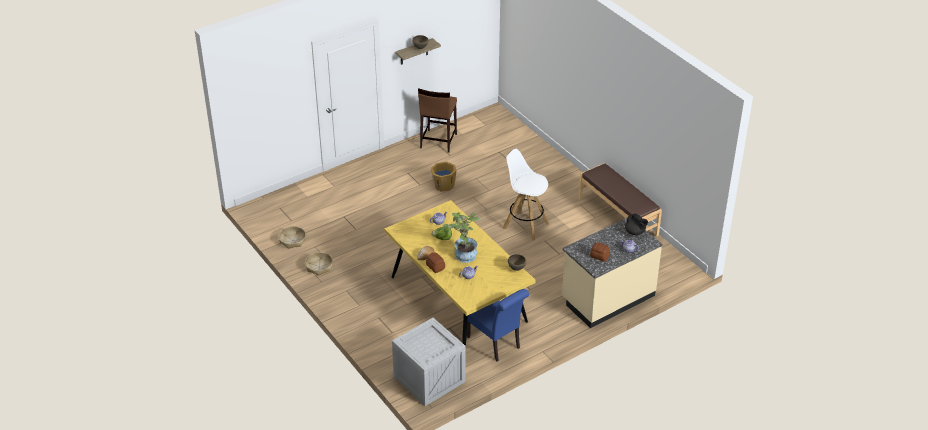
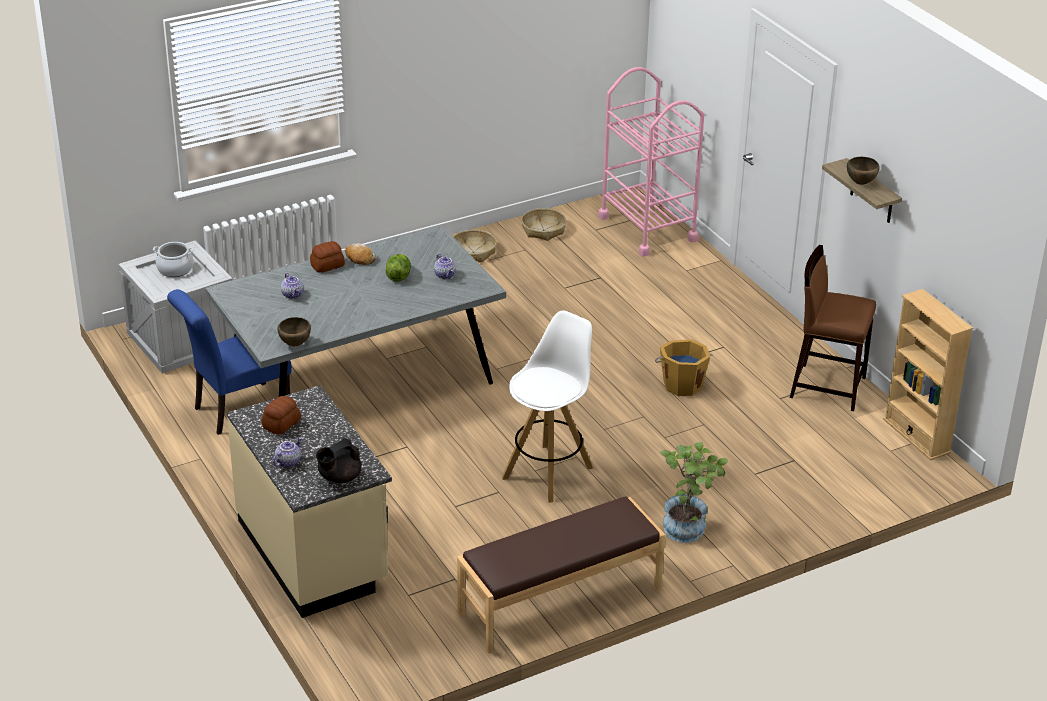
camera: 95 degrees right, 5 degrees down
yellow dining table [384,200,536,346] -> grey dining table [205,225,506,397]
potted plant [443,212,481,263] -> potted plant moved to [660,442,728,543]
none -> cooking pot [153,242,194,277]
none -> pink cart [598,67,704,257]
none -> beige bookcase [883,289,973,461]

